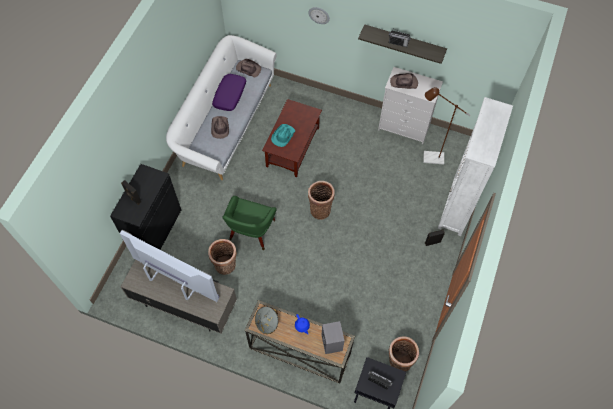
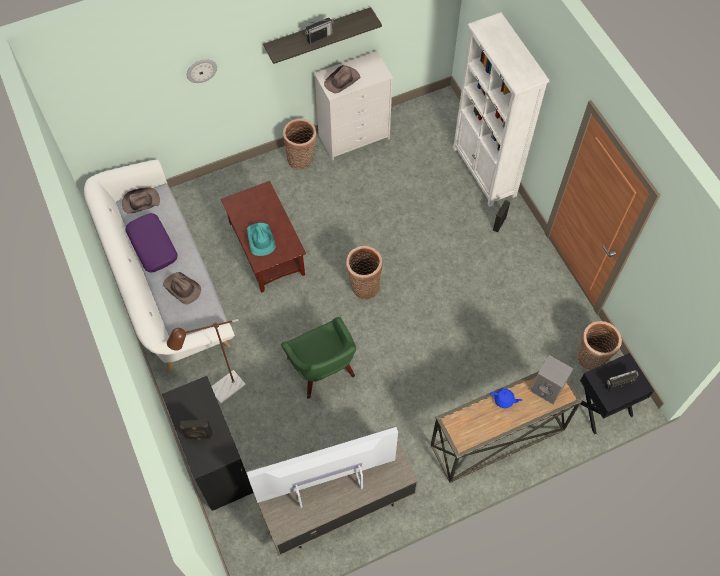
camera: 45 degrees left, 0 degrees up
basket [208,239,237,275] -> basket moved to [283,119,317,170]
grey hat [255,307,278,334] -> none
brown floor lamp [424,87,470,165] -> brown floor lamp moved to [167,319,246,404]

